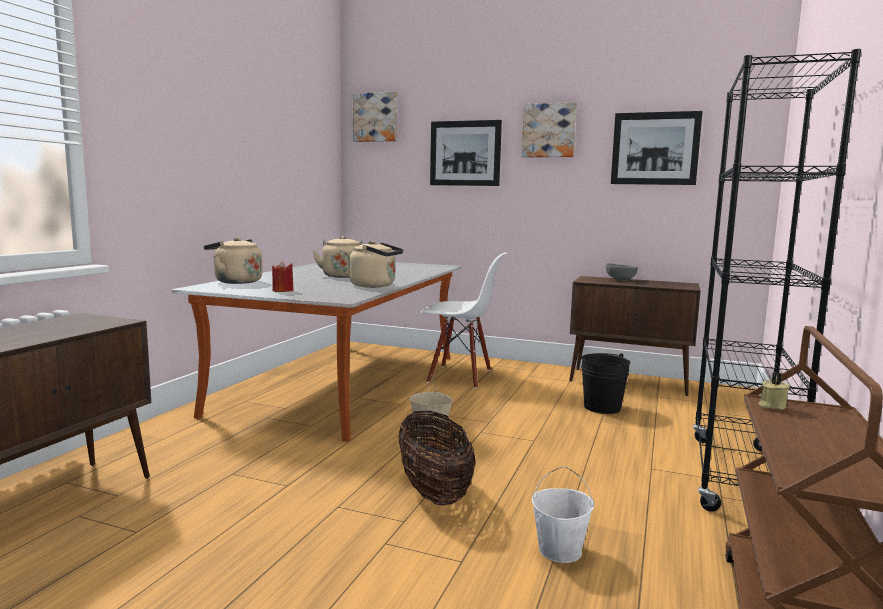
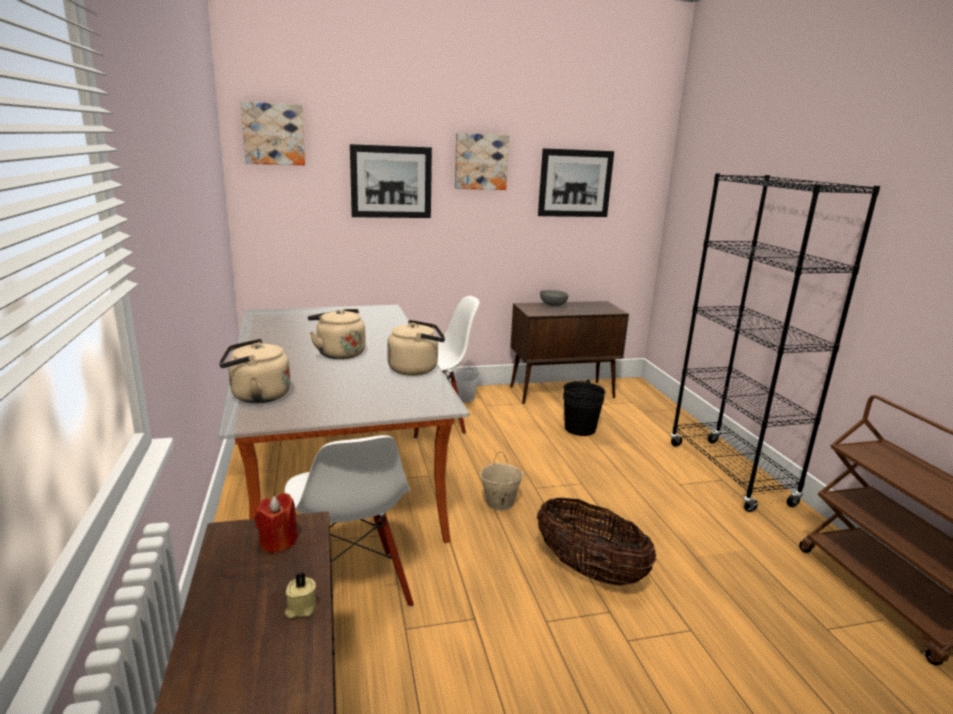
camera: 35 degrees left, 10 degrees up
red candle [272,261,294,292] -> red candle moved to [254,493,298,554]
white bucket [532,466,594,563] -> white bucket moved to [454,359,479,402]
beige candle [758,372,790,410] -> beige candle moved to [285,572,316,619]
none -> white chair [284,435,414,608]

